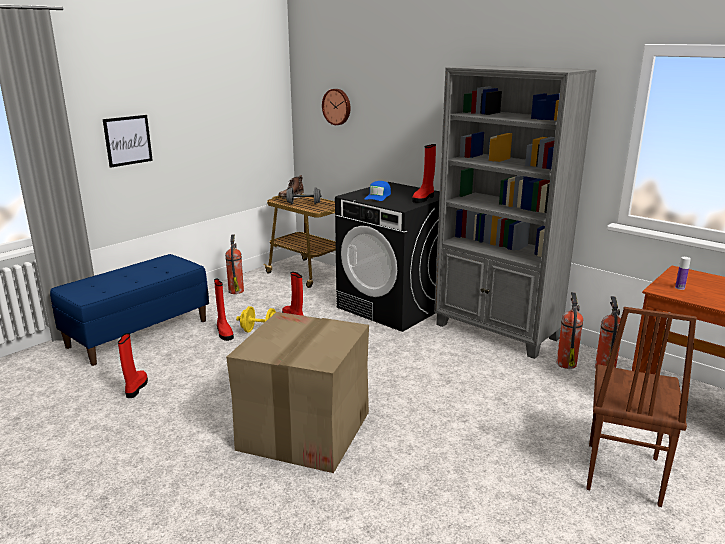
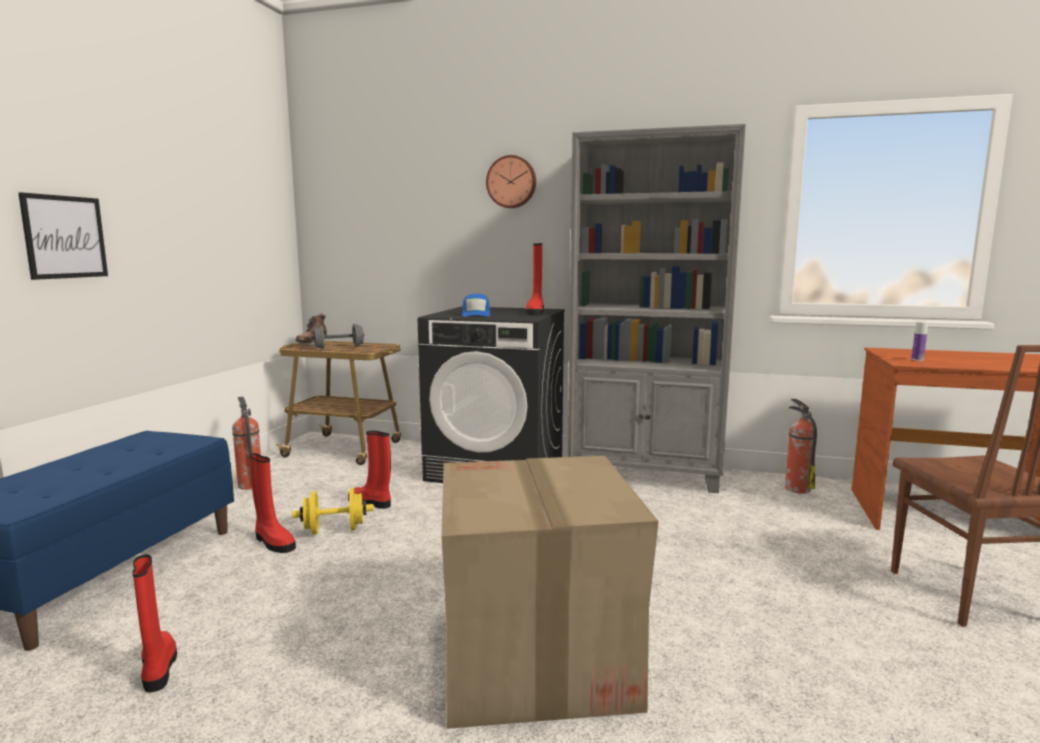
camera: 25 degrees left, 10 degrees down
wall clock [322,89,350,125] -> wall clock moved to [486,155,536,208]
fire extinguisher [557,292,583,369] -> none

